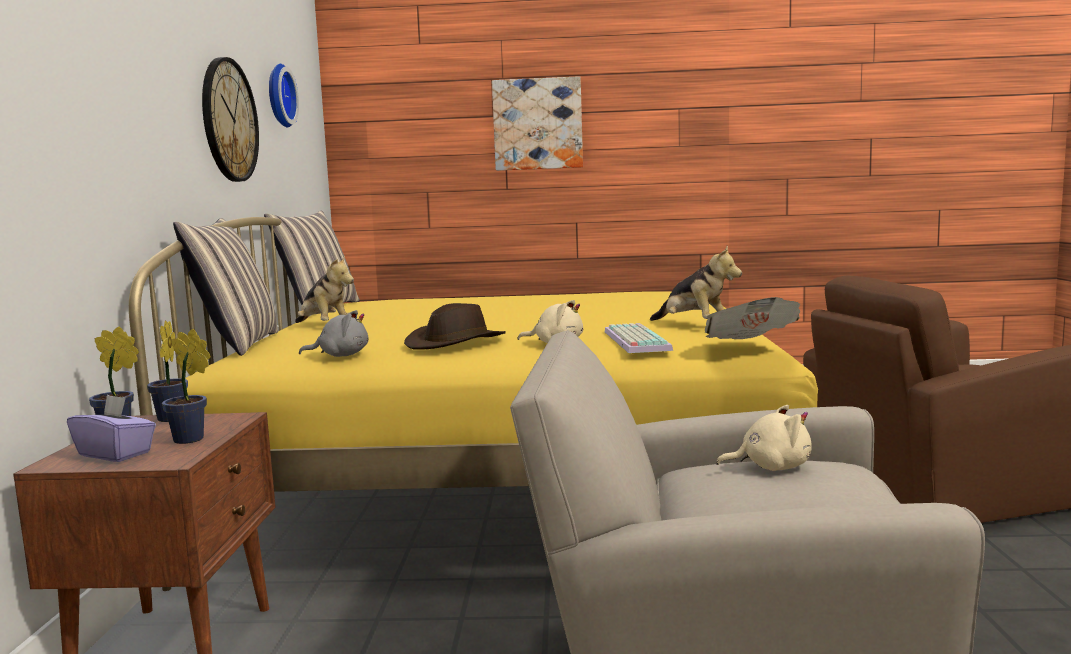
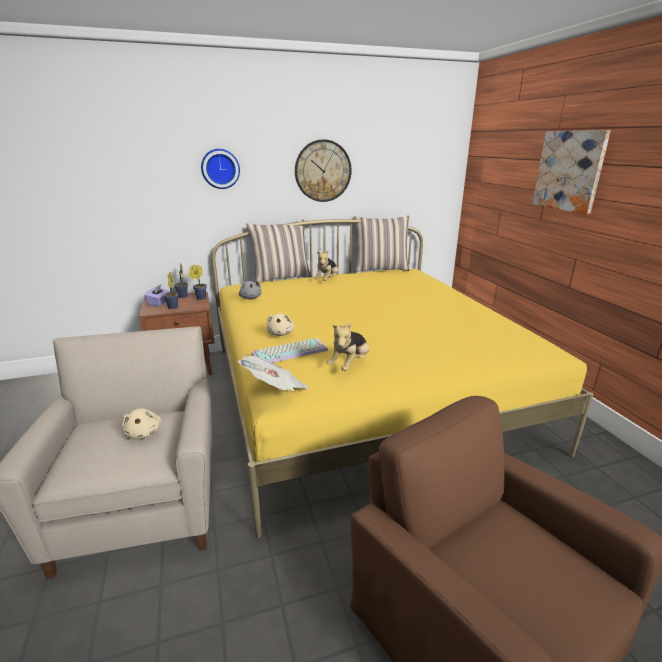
camera: 70 degrees right, 15 degrees up
wall clock [269,64,299,128] -> wall clock moved to [201,149,240,189]
brown hat [404,303,506,349] -> none

